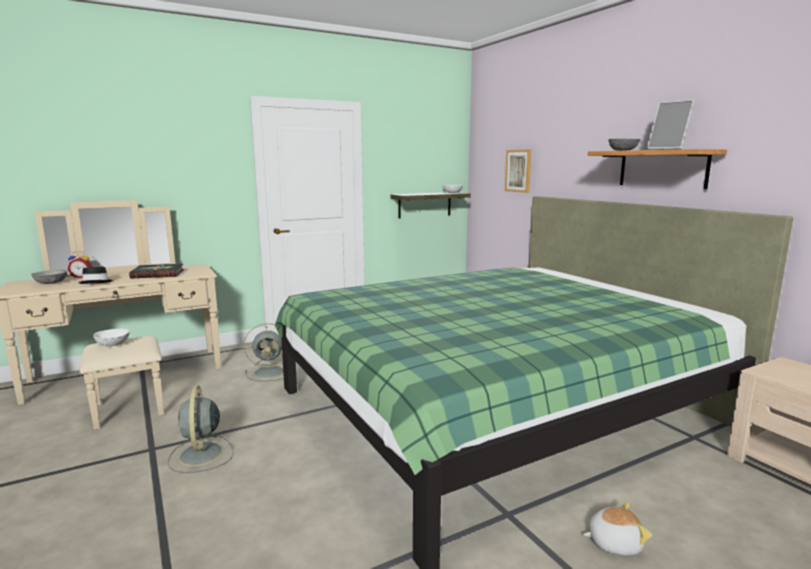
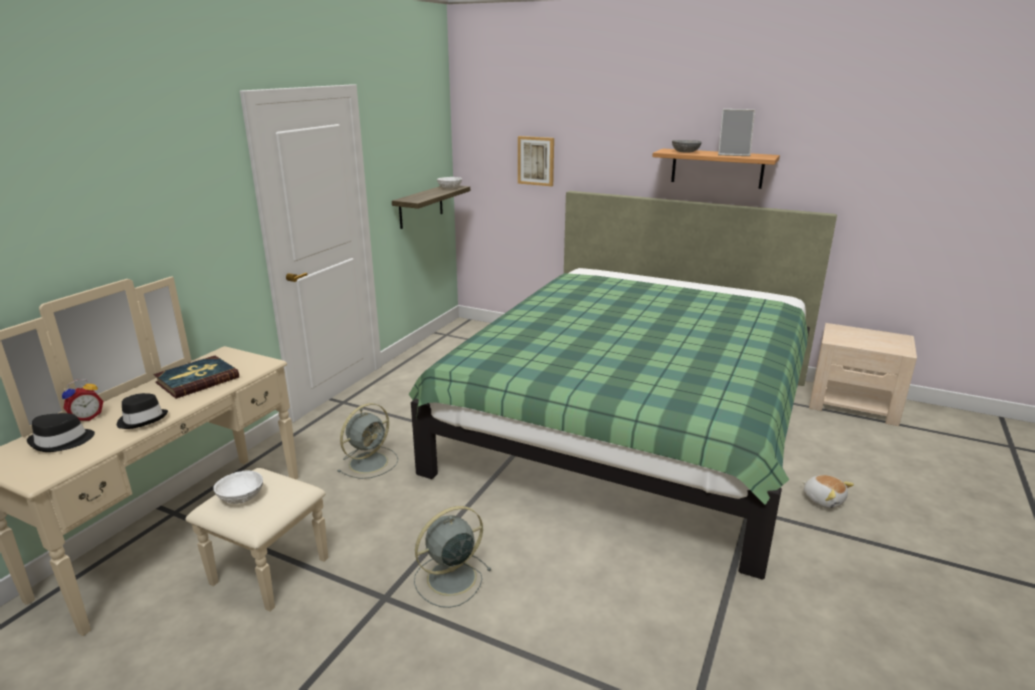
camera: 35 degrees left, 10 degrees up
grey bowl [31,270,67,284] -> black hat [27,413,95,452]
grey fan [168,386,234,473] -> grey fan turned 105 degrees clockwise [414,506,492,608]
plush toy [583,503,652,556] -> plush toy turned 90 degrees clockwise [802,475,854,509]

